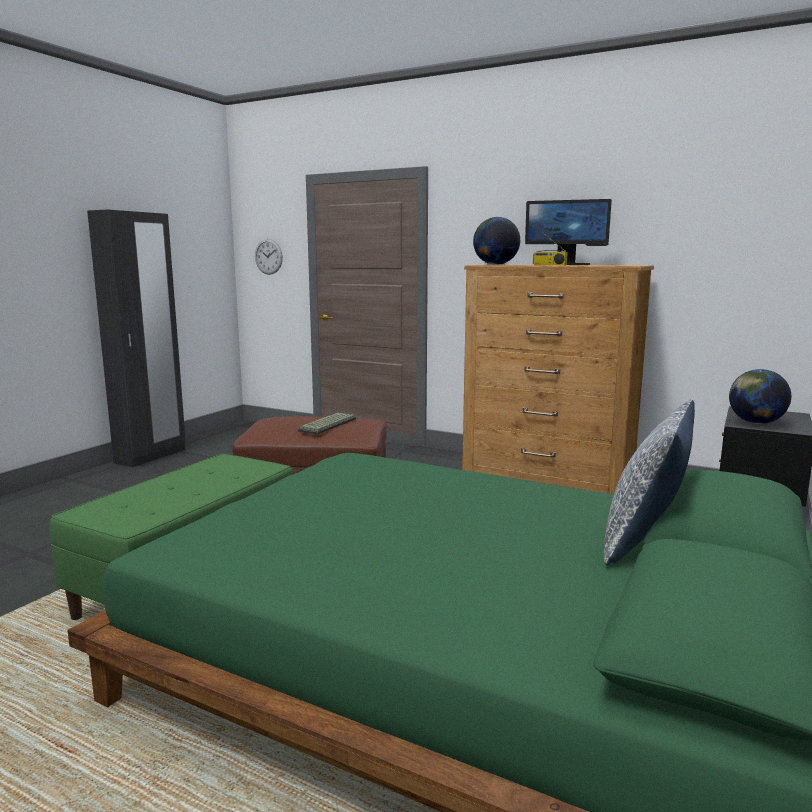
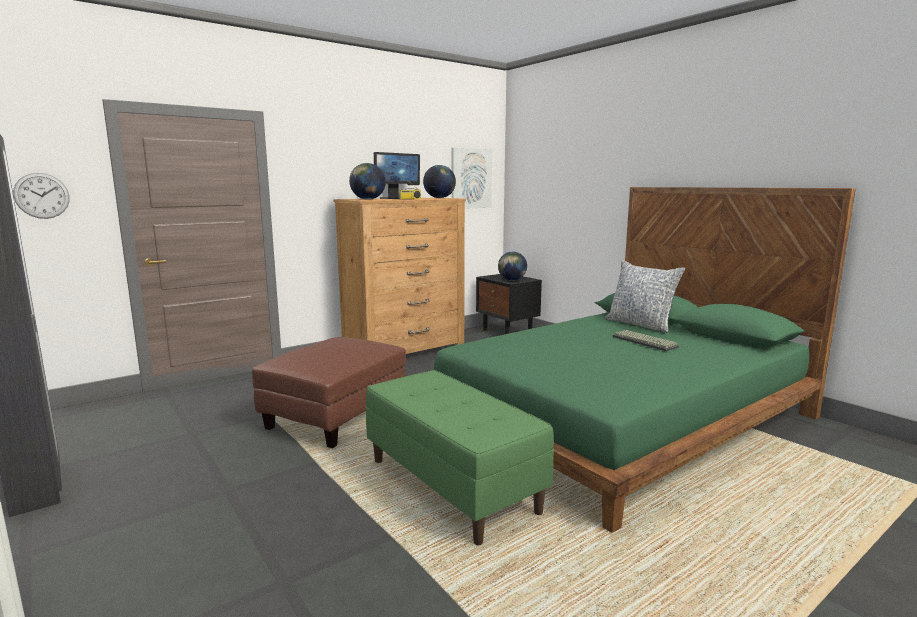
camera: 65 degrees left, 0 degrees up
keyboard [298,413,356,434] -> keyboard moved to [613,330,679,351]
none -> globe [423,165,456,198]
none -> picture [452,148,492,209]

